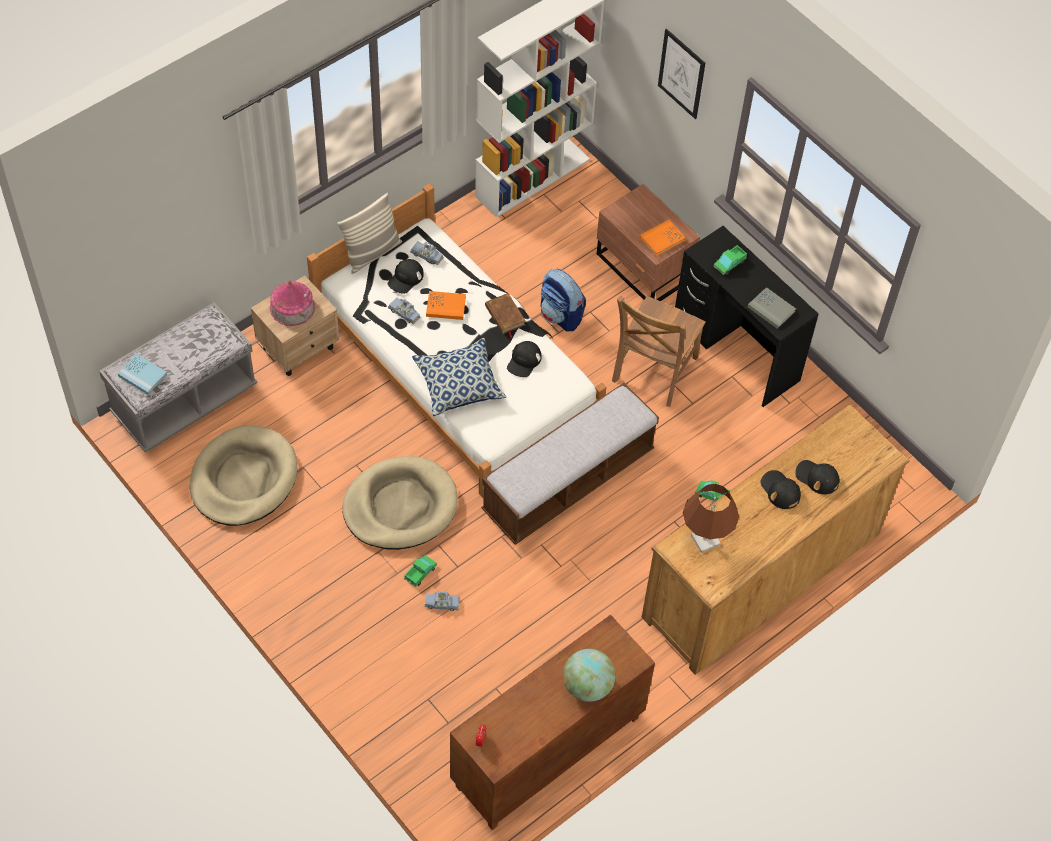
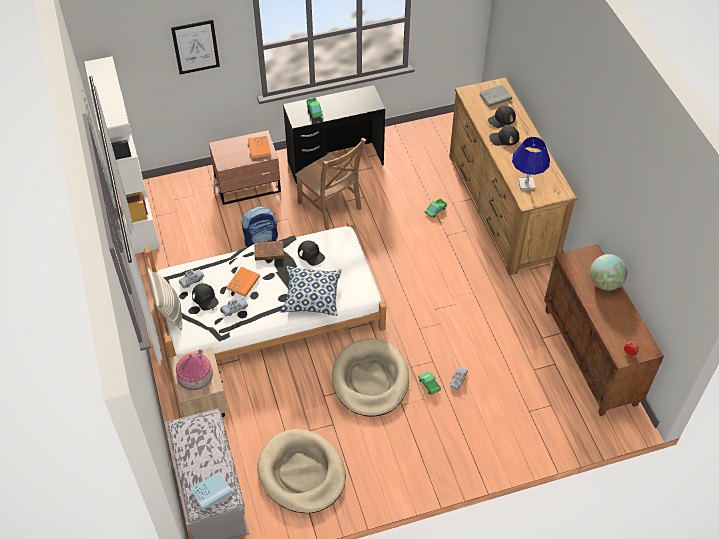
camera: 65 degrees left, 5 degrees down
bench [482,383,659,545] -> none
brown table lamp [683,484,739,553] -> blue table lamp [512,137,550,190]
grey book [748,287,796,329] -> grey book moved to [479,85,512,107]

